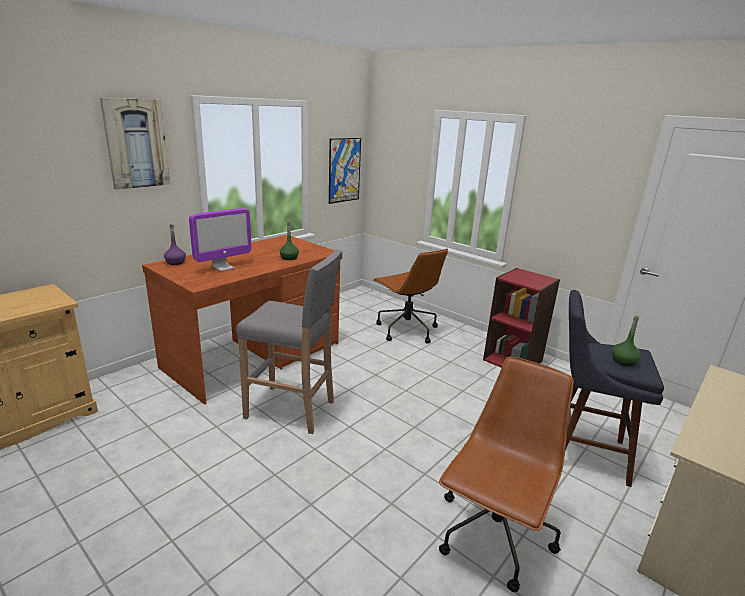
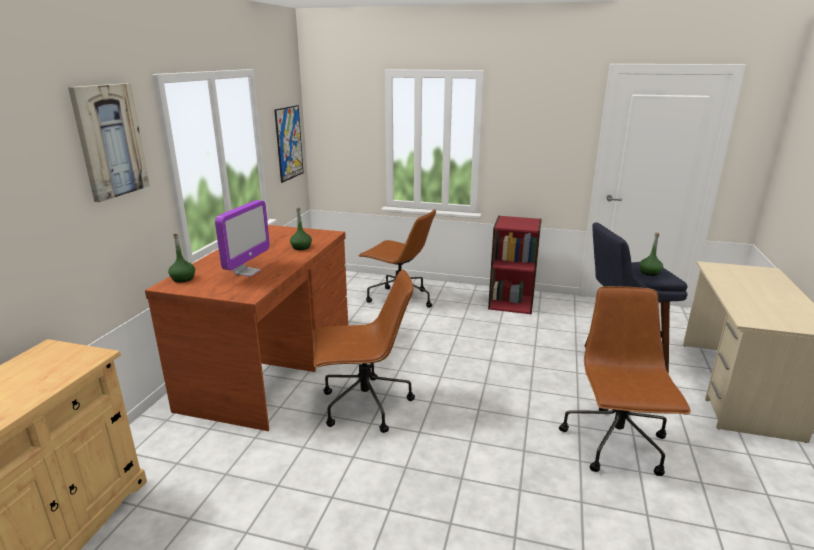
camera: 25 degrees left, 0 degrees up
purple bottle [164,224,186,265] -> green bottle [168,233,195,282]
grey stool [236,249,342,434] -> brown office chair [313,269,415,433]

